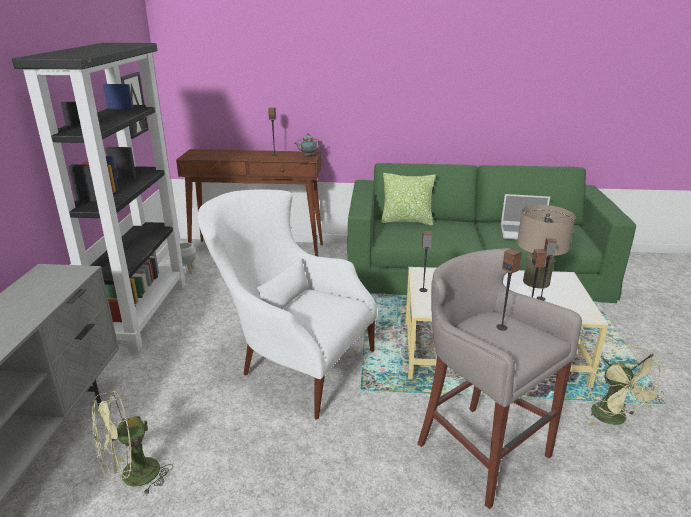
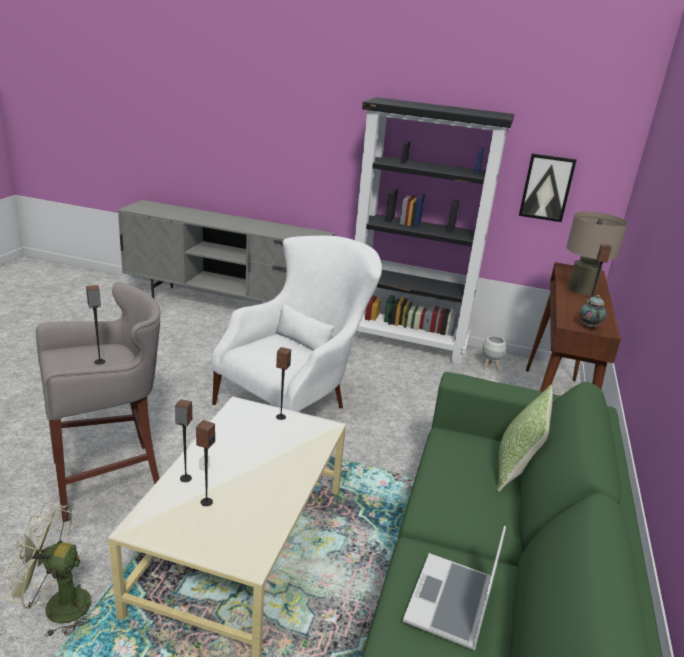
camera: 100 degrees right, 0 degrees up
green fan [92,391,173,496] -> none
beige table lamp [517,205,576,288] -> beige table lamp moved to [566,211,628,295]

